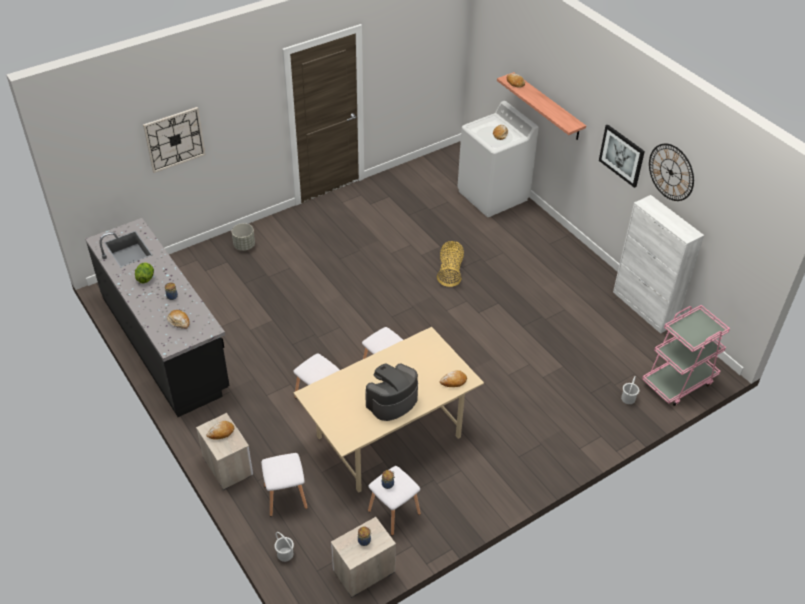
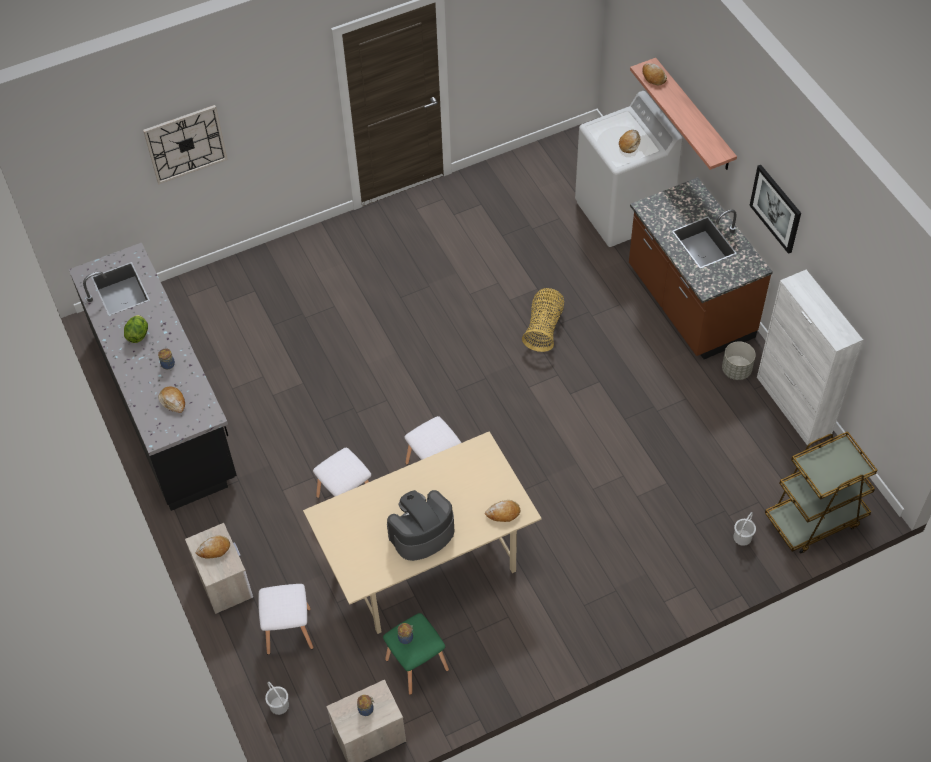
camera: 10 degrees right, 10 degrees up
grey planter [232,223,255,251] -> grey planter moved to [722,341,756,380]
white stool [368,466,421,536] -> green stool [383,613,449,695]
pink cart [642,305,730,406] -> brown cart [765,431,877,554]
wall clock [649,143,694,201] -> none
none -> brown counter [629,177,773,359]

